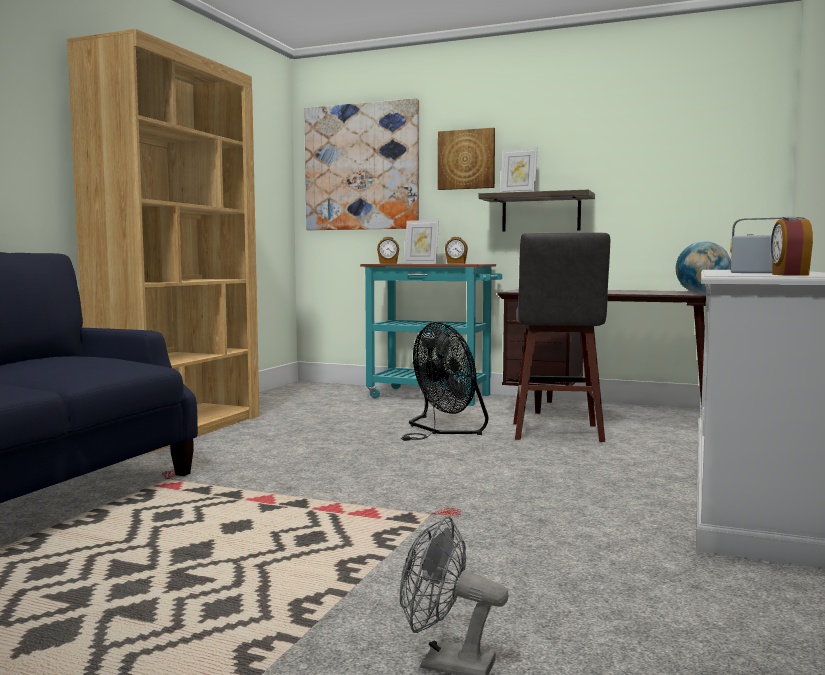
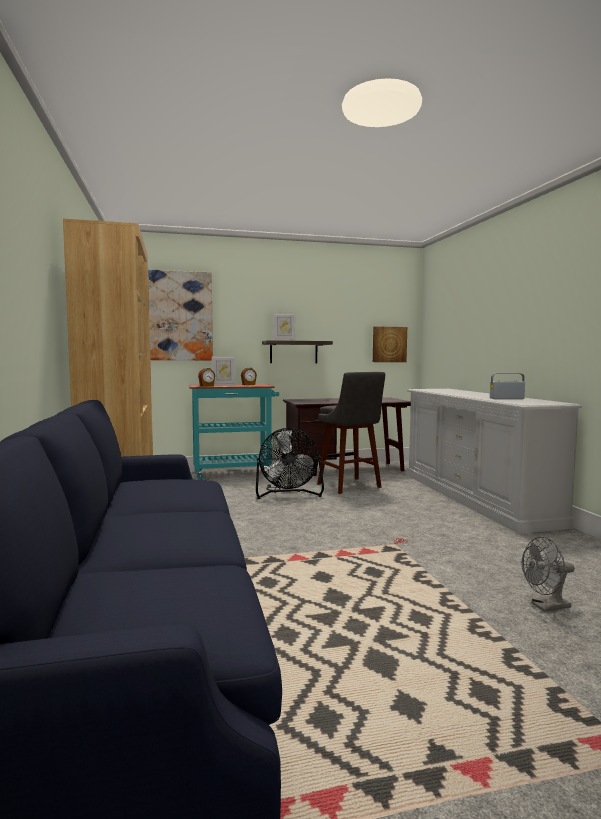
camera: 35 degrees left, 0 degrees up
black fan [401,322,488,441] -> black fan turned 150 degrees clockwise [256,428,324,499]
picture [438,128,495,190] -> picture moved to [373,326,407,362]
globe [676,241,731,294] -> none
alarm clock [771,216,813,275] -> none

